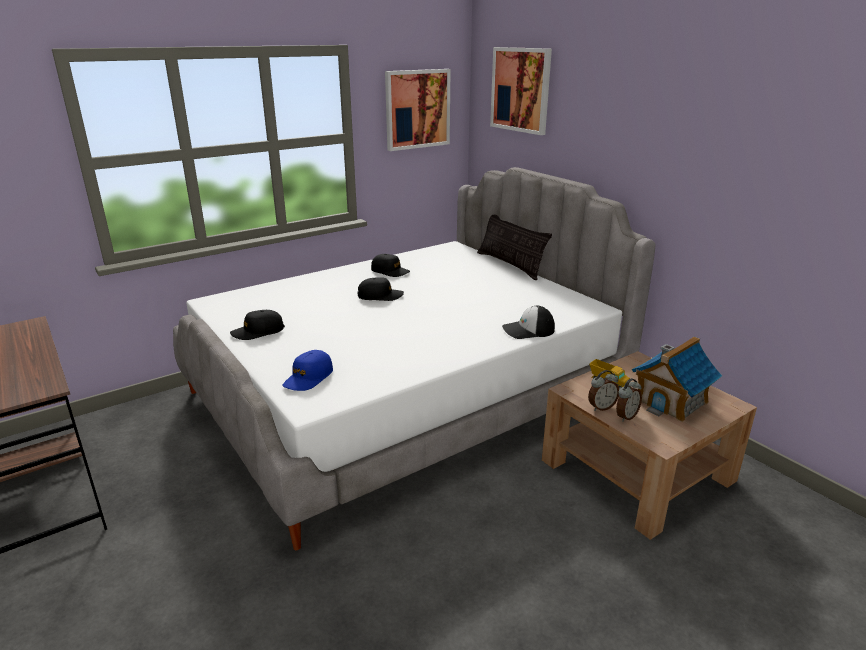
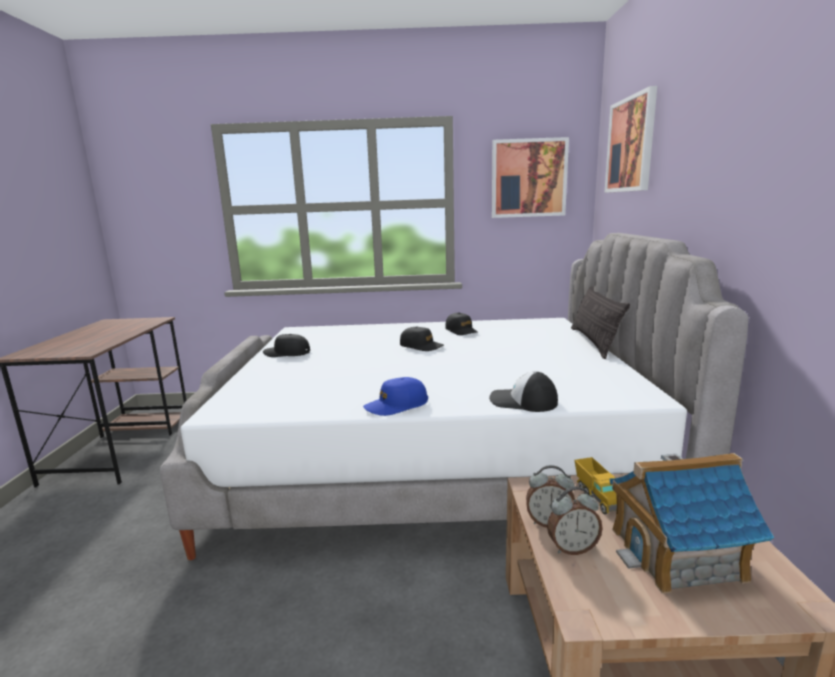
camera: 35 degrees right, 10 degrees down
blue cap [283,350,333,391] -> blue cap moved to [363,377,428,416]

